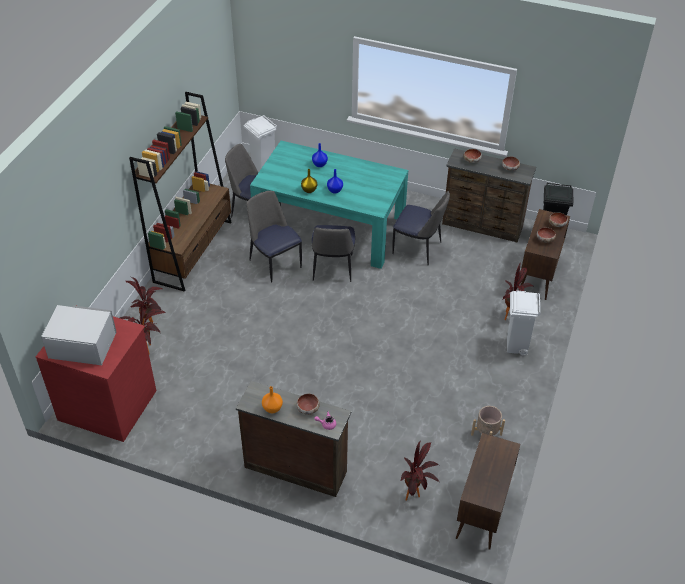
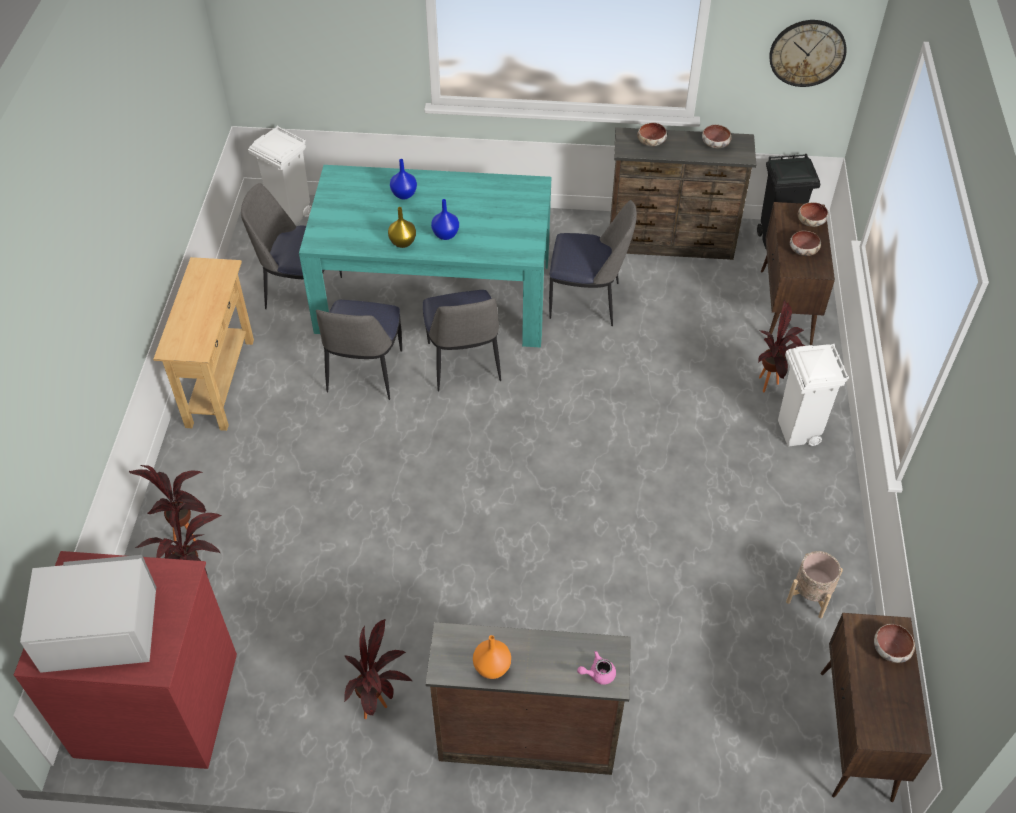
camera: 15 degrees left, 5 degrees up
brown bookcase [129,92,232,292] -> beige console table [153,257,254,431]
chair [247,191,302,283] -> chair turned 120 degrees counterclockwise [316,300,402,400]
bowl [297,394,320,415] -> bowl moved to [874,624,915,663]
potted plant [400,442,439,501] -> potted plant moved to [344,619,413,719]
none -> wall clock [769,20,847,87]

